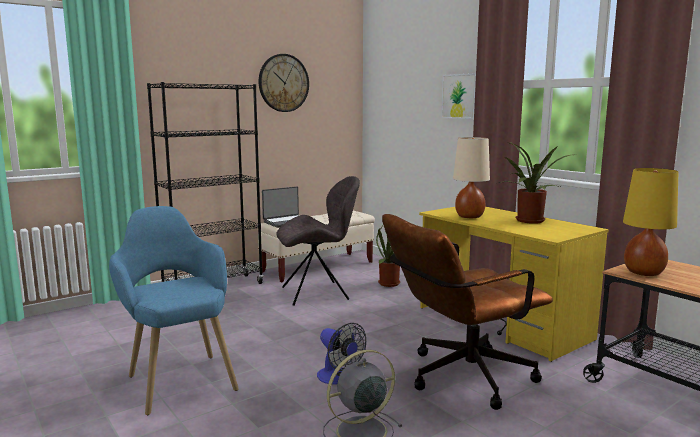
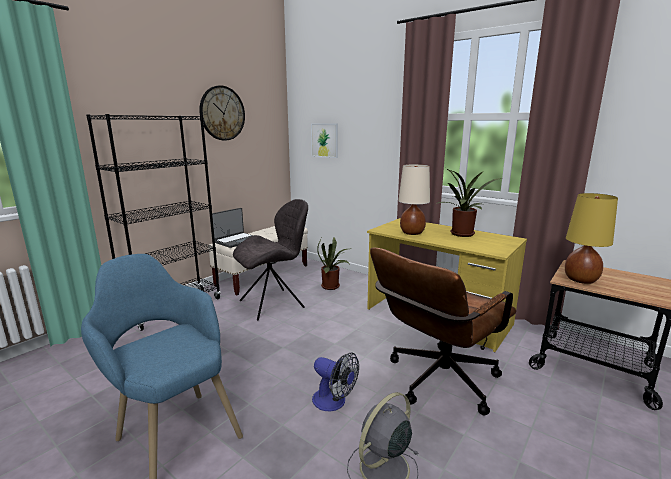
camera: 15 degrees left, 5 degrees up
picture [441,73,476,119] -> picture moved to [311,124,338,158]

